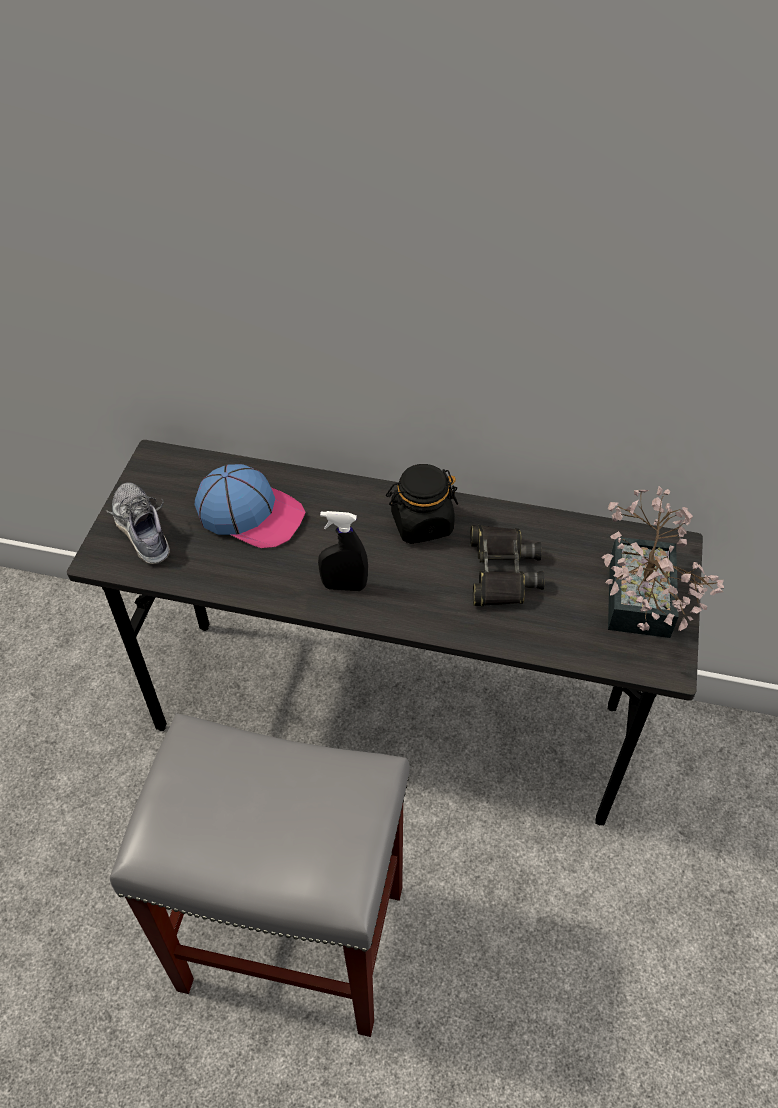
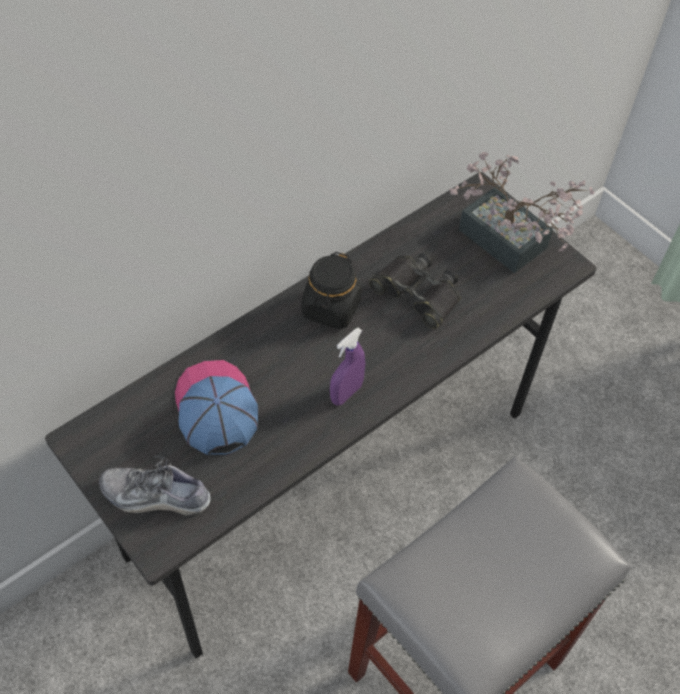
camera: 55 degrees left, 5 degrees up
cap [195,464,306,548] -> cap turned 75 degrees counterclockwise [175,360,258,455]
black spray bottle [318,511,368,591] -> purple spray bottle [330,328,366,406]

